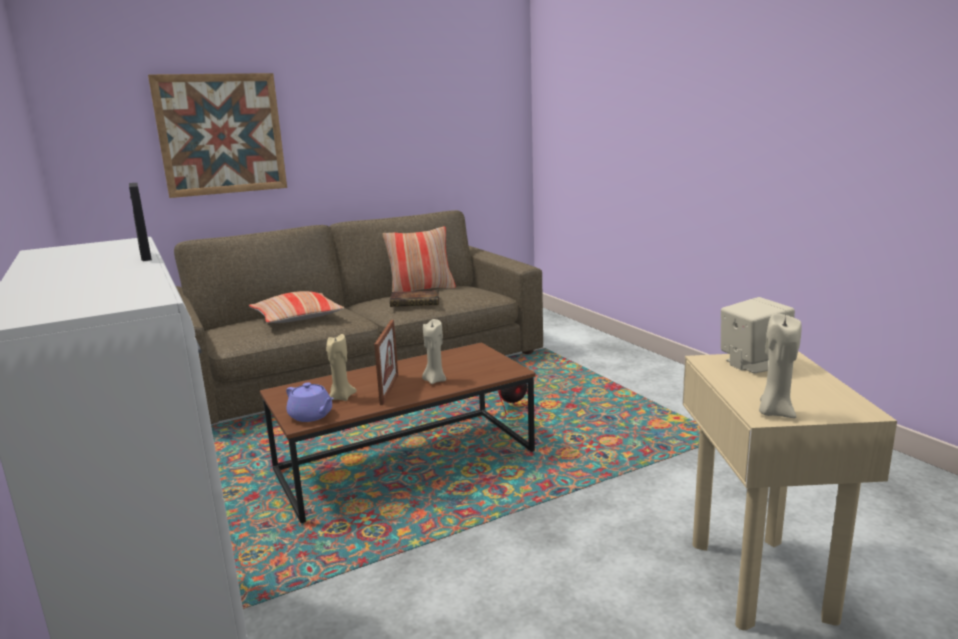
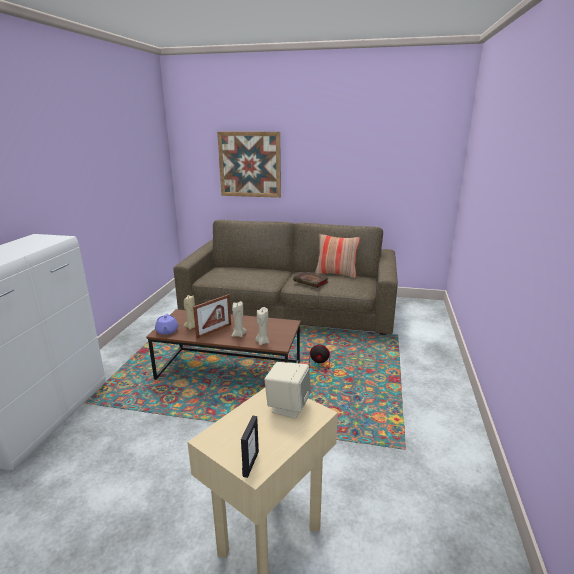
camera: 40 degrees right, 5 degrees up
picture frame [129,183,152,261] -> picture frame moved to [241,416,259,478]
pillow [249,291,344,323] -> none
beige candle [759,314,802,418] -> beige candle moved to [255,307,269,345]

